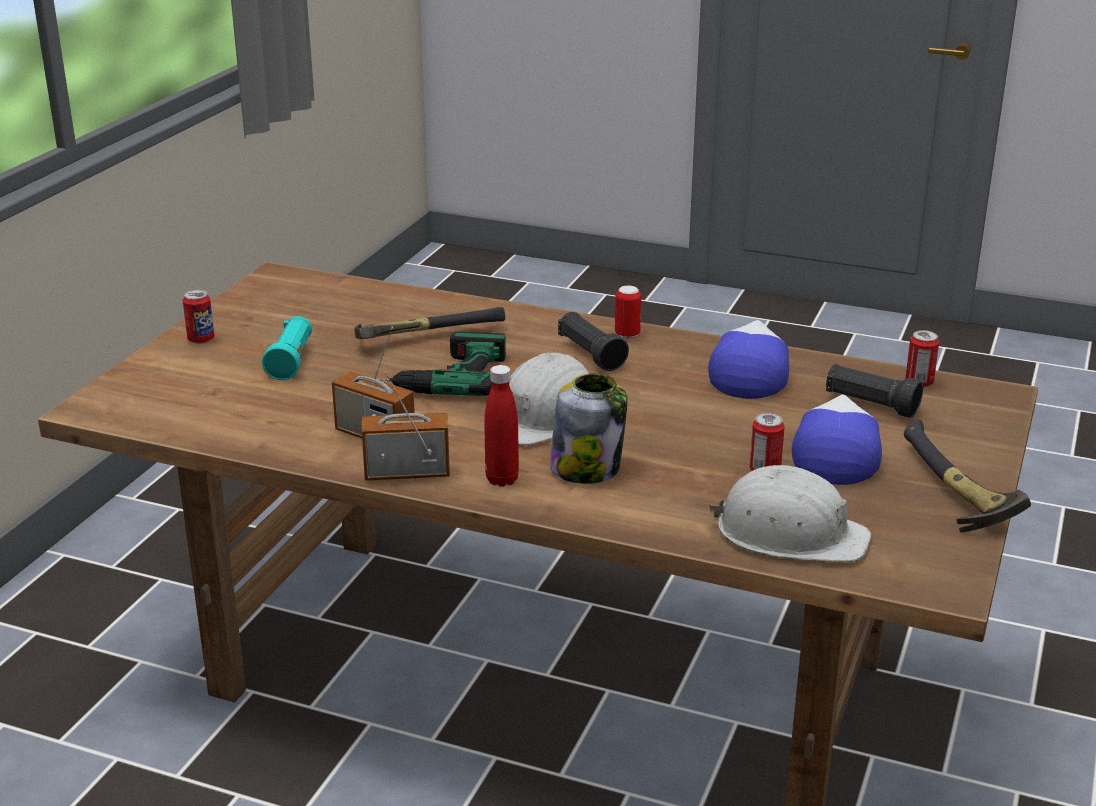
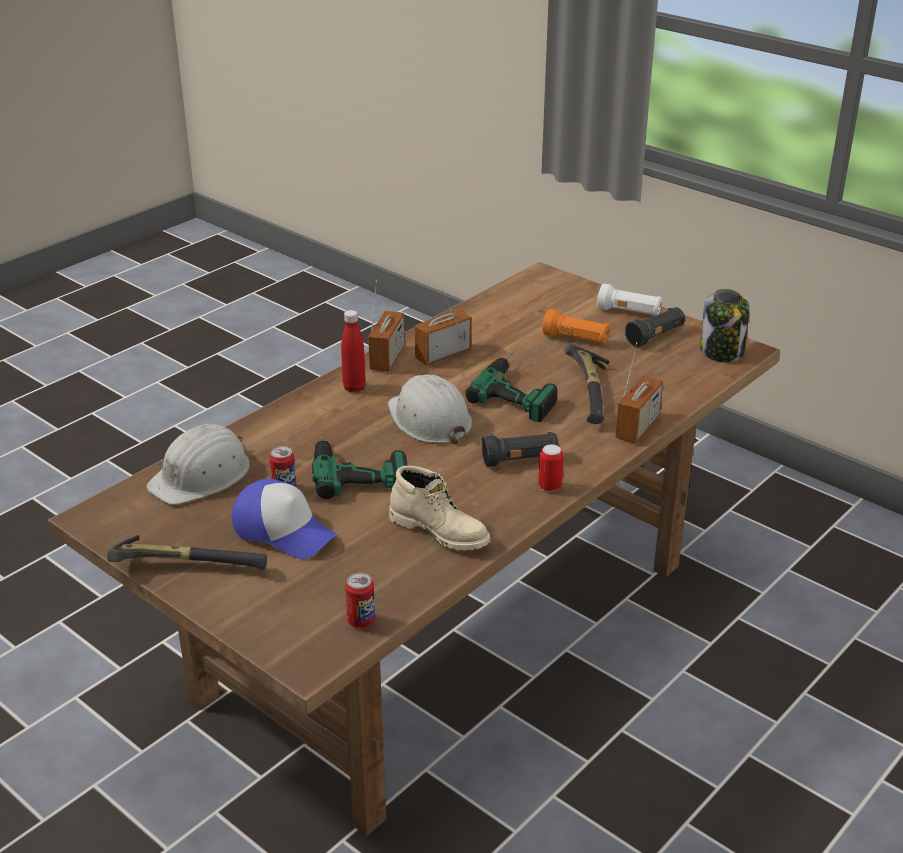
camera: 110 degrees right, 5 degrees up
can [183,290,214,344] -> white flashlight [597,284,662,316]
turquoise flashlight [262,316,312,380] -> orange flashlight [542,309,609,344]
jar [550,374,627,484] -> jar moved to [700,289,749,363]
cap [708,320,789,399] -> beige boot [389,466,490,550]
black flashlight [826,364,923,418] -> black flashlight moved to [625,307,685,347]
none -> power drill [312,432,408,499]
none -> radio [615,342,663,444]

